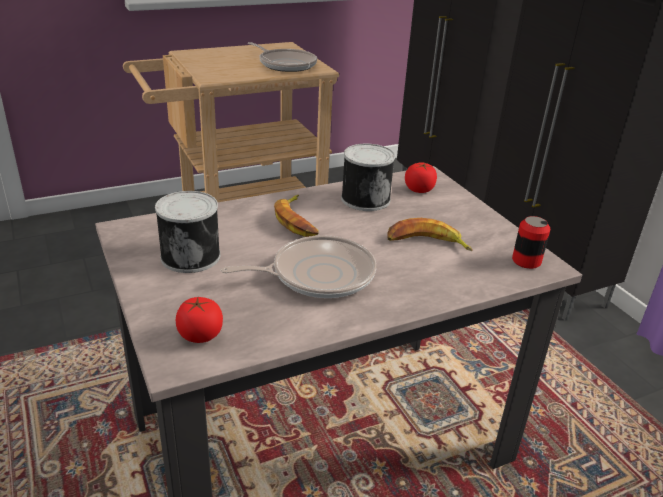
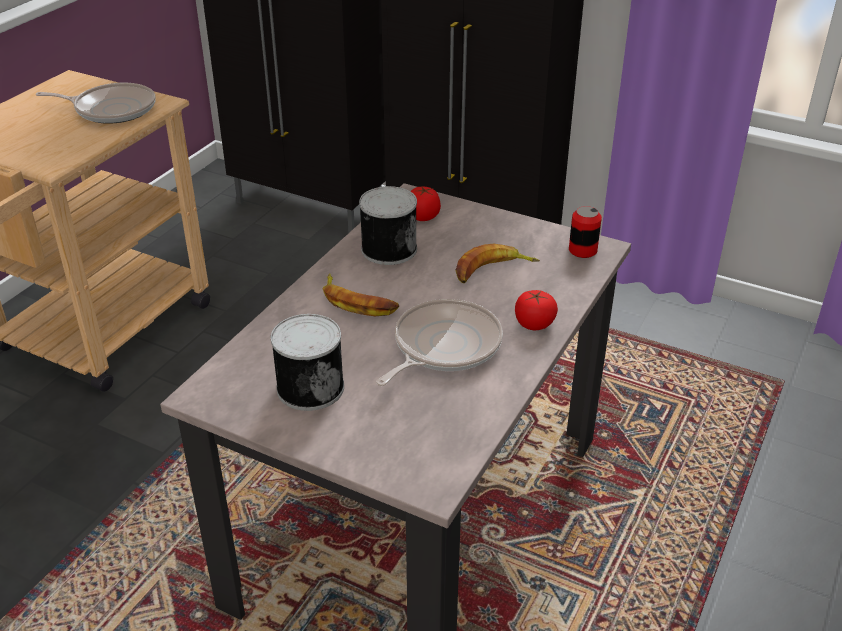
camera: 35 degrees left, 5 degrees up
tomato [176,297,223,343] -> tomato moved to [515,290,558,330]

